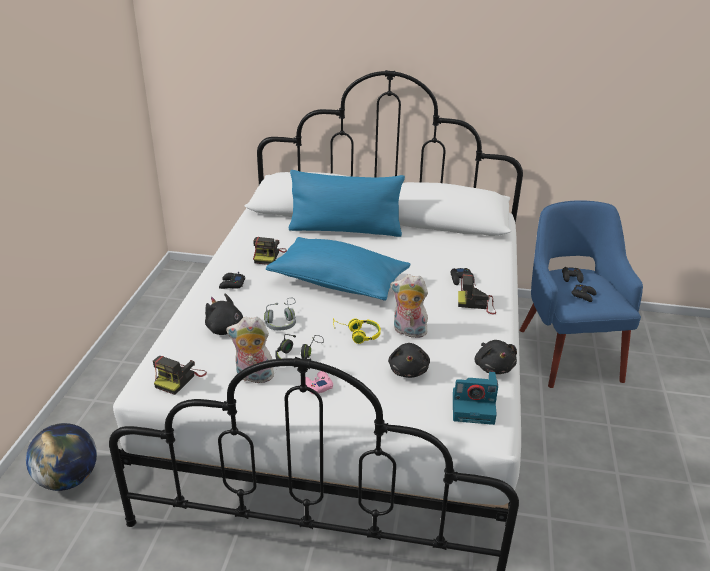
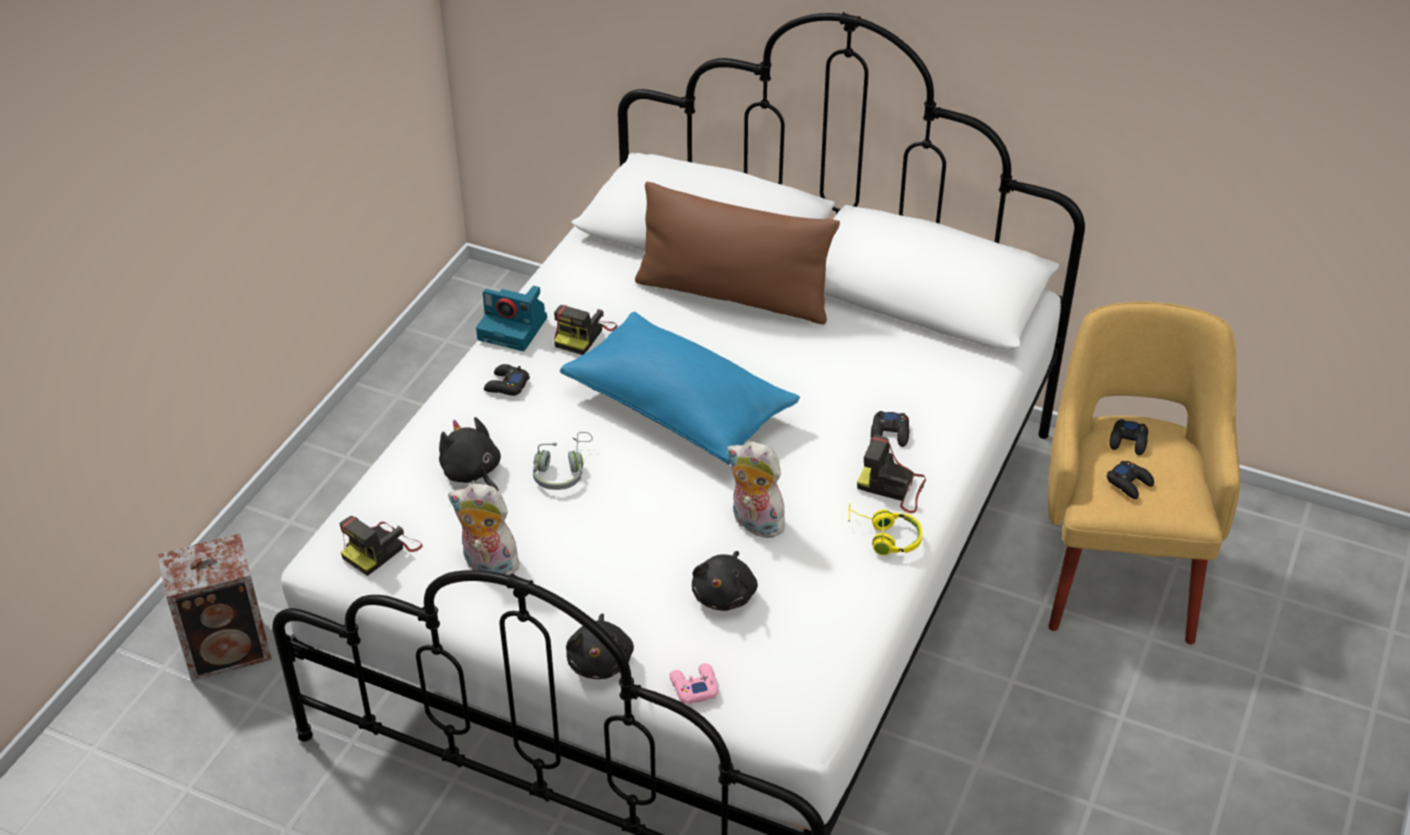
camera: 15 degrees right, 10 degrees up
globe [26,423,97,491] -> speaker [157,533,272,681]
black headphones [275,334,324,359] -> none
blue pillow [289,170,405,237] -> brown pillow [635,182,840,325]
pink game controller [305,371,333,394] -> pink game controller moved to [670,663,718,705]
yellow headphones [333,318,381,344] -> yellow headphones moved to [848,503,922,555]
camera [453,371,498,425] -> camera moved to [476,286,547,351]
black plush toy [474,340,517,374] -> black plush toy moved to [566,614,634,679]
blue armchair [519,200,643,388] -> yellow armchair [1048,302,1240,644]

